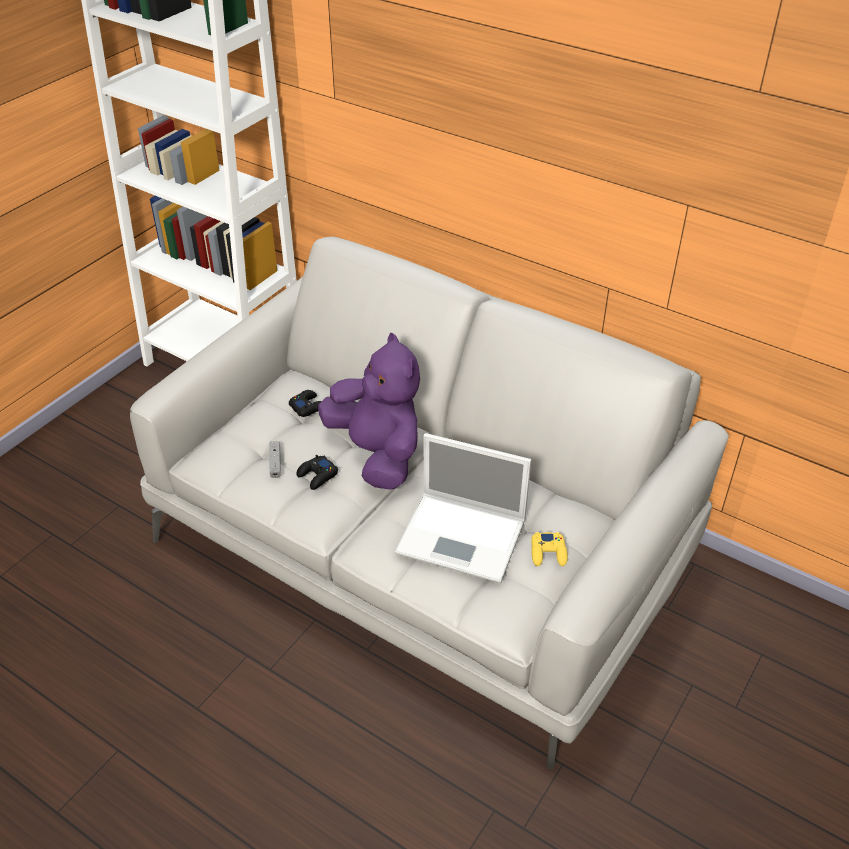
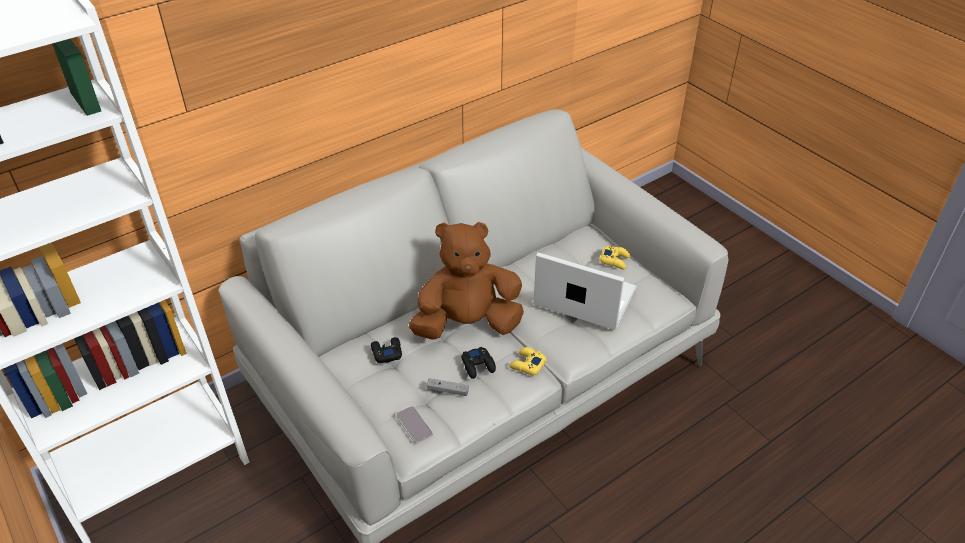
camera: 70 degrees left, 0 degrees up
purple plush toy [318,333,420,490] -> brown plush toy [409,222,524,340]
laptop [395,433,531,583] -> laptop turned 105 degrees counterclockwise [533,252,637,330]
none -> phone [396,406,433,444]
none -> yellow game controller [509,347,547,375]

